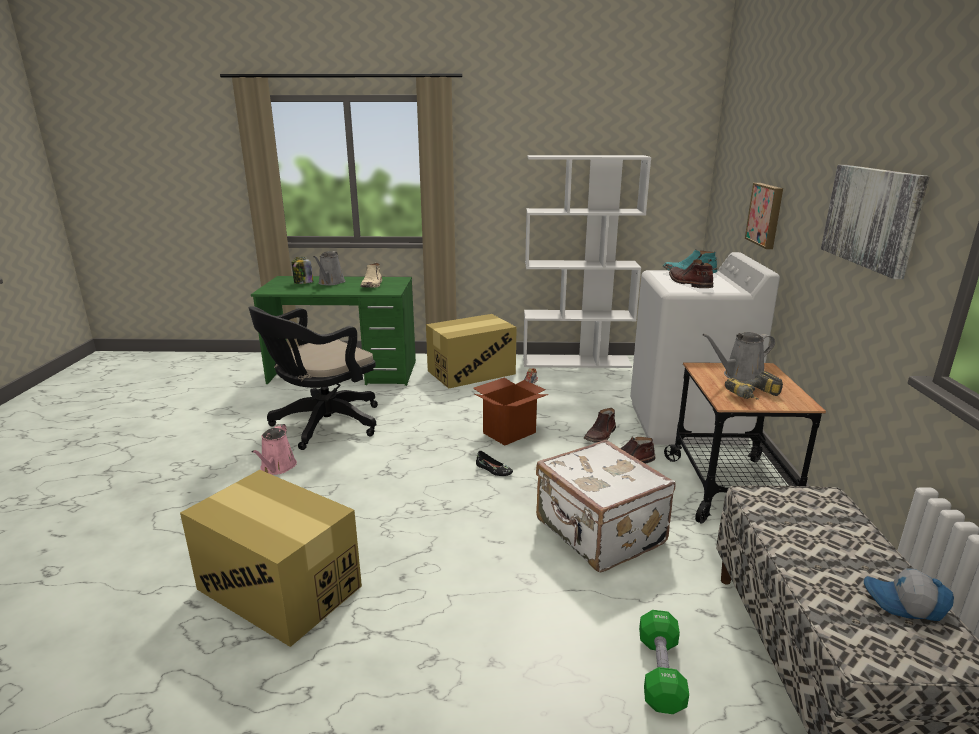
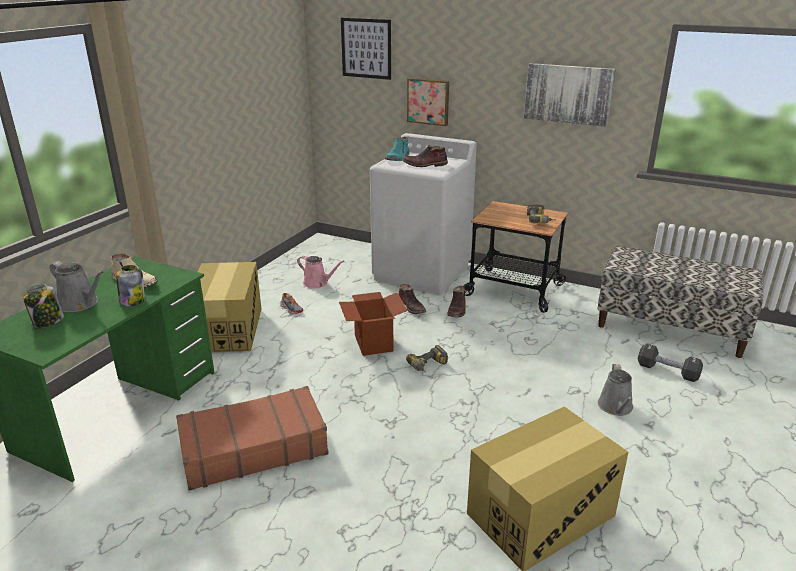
camera: 65 degrees left, 5 degrees up
black office chair [248,307,378,450] -> brown suitcase [176,386,329,491]
pink watering can [251,424,297,475] -> pink watering can moved to [297,256,344,289]
black shoe [476,451,513,476] -> power drill [406,345,448,373]
white bookcase [523,155,651,368] -> none
white suitcase [536,439,676,572] -> none
green dumbbell [639,610,689,714] -> black dumbbell [638,343,703,382]
grey watering can [703,332,775,382] -> grey watering can moved to [598,364,633,416]
cap [864,568,954,621] -> none
none -> jar [116,265,145,306]
none -> picture [341,18,391,80]

